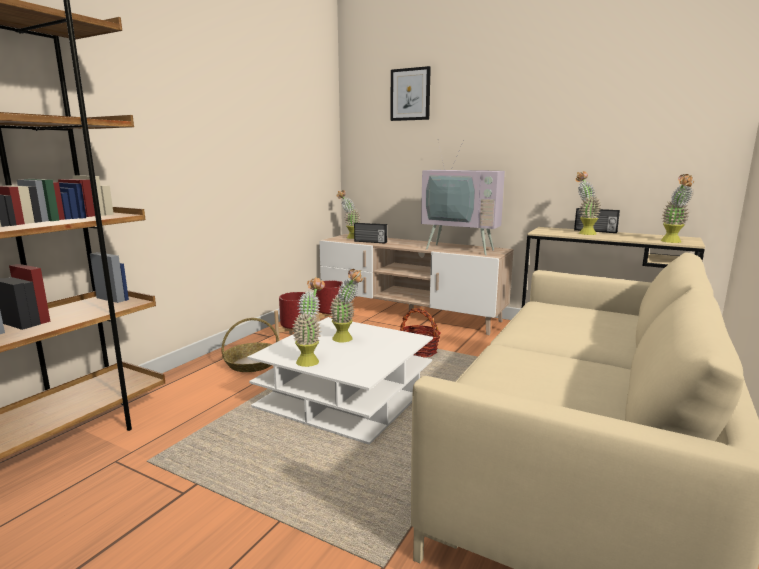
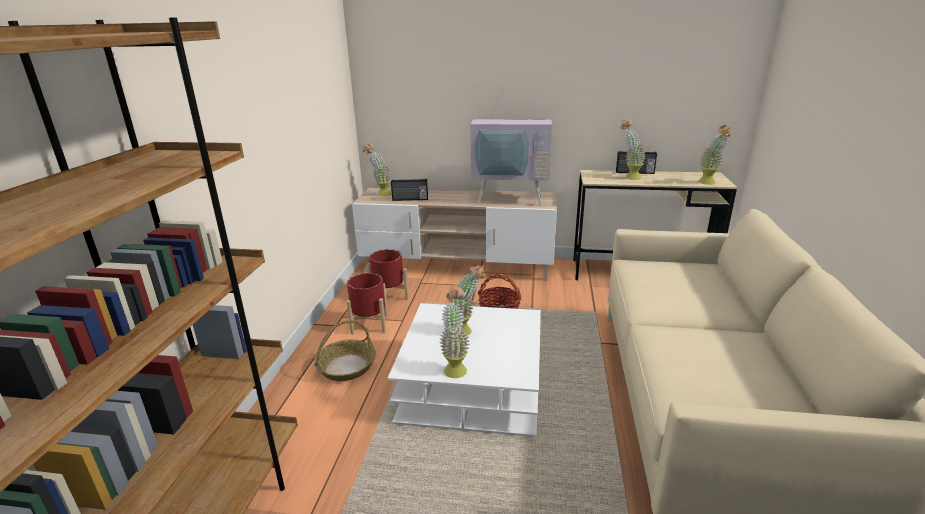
camera: 20 degrees left, 10 degrees up
picture [390,66,431,121] -> none

